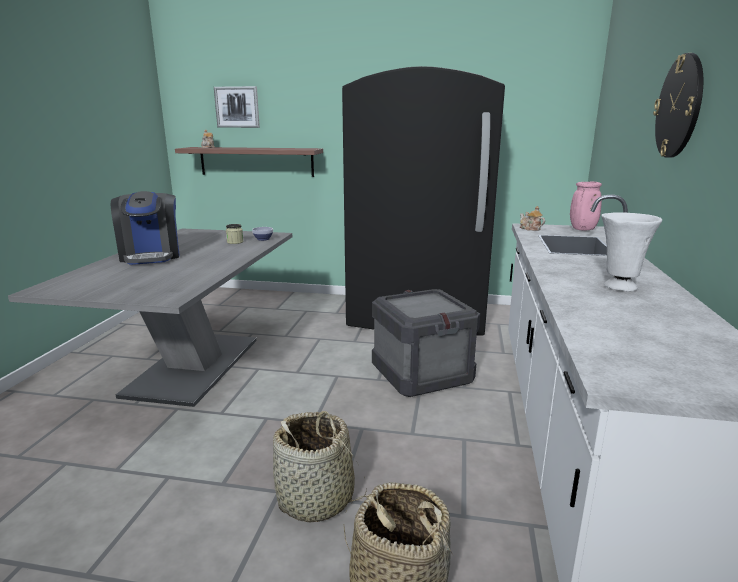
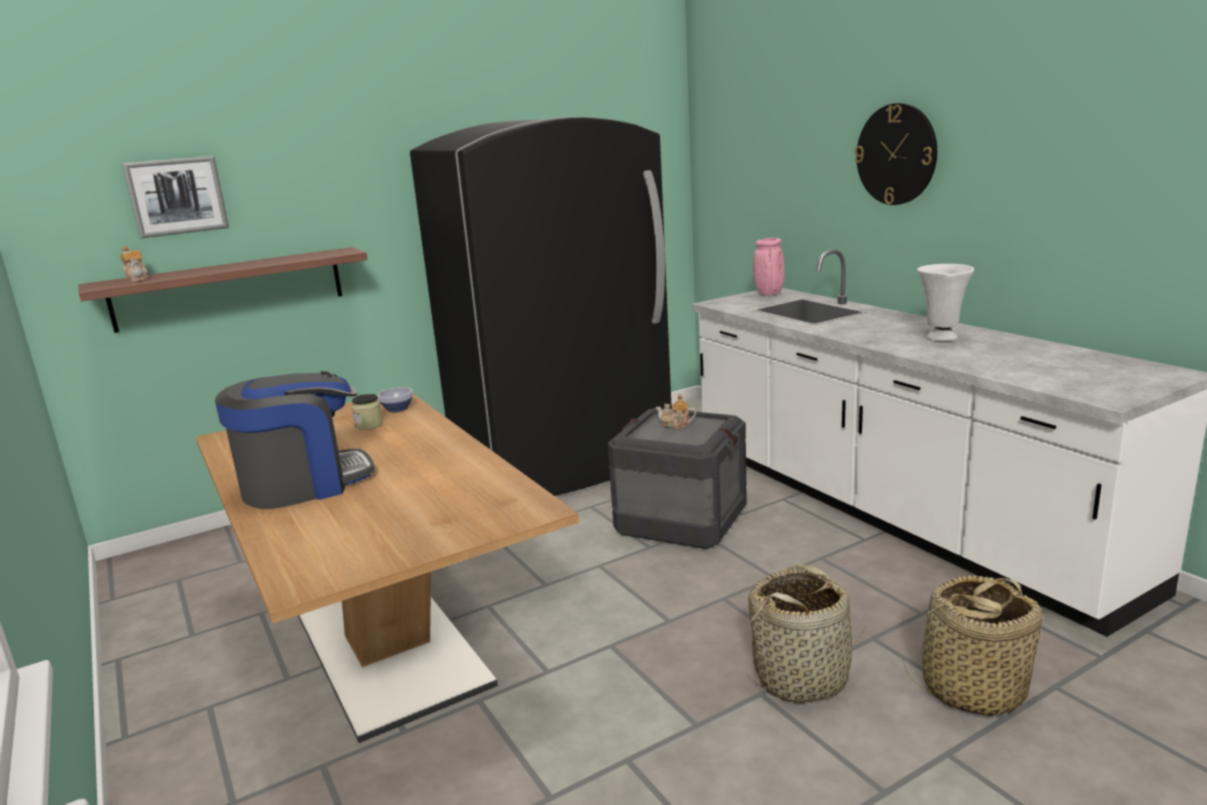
camera: 40 degrees left, 0 degrees up
grey dining table [8,229,292,407] -> brown dining table [196,394,579,743]
coffee machine [111,191,179,265] -> coffee machine turned 60 degrees counterclockwise [215,371,375,509]
teapot [520,206,545,231] -> teapot moved to [656,394,696,429]

